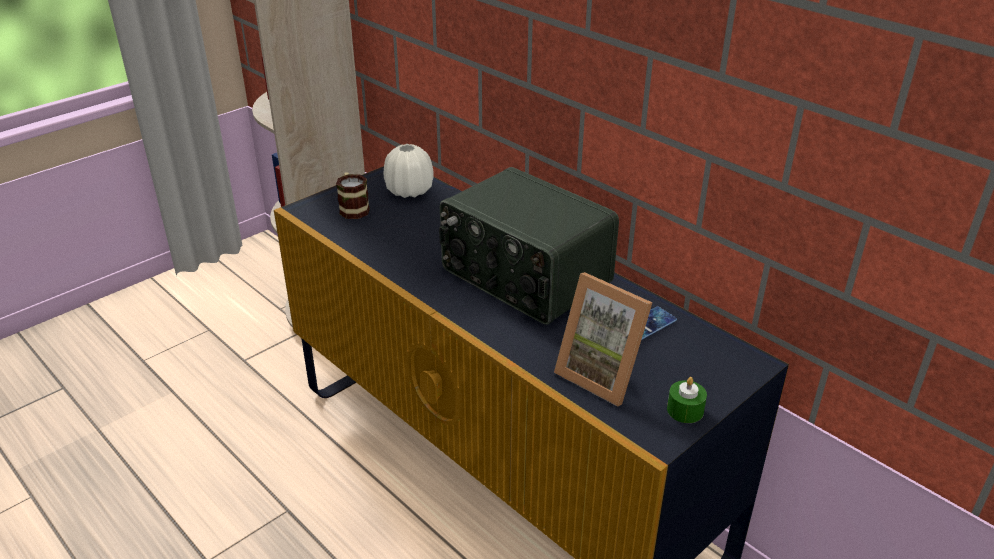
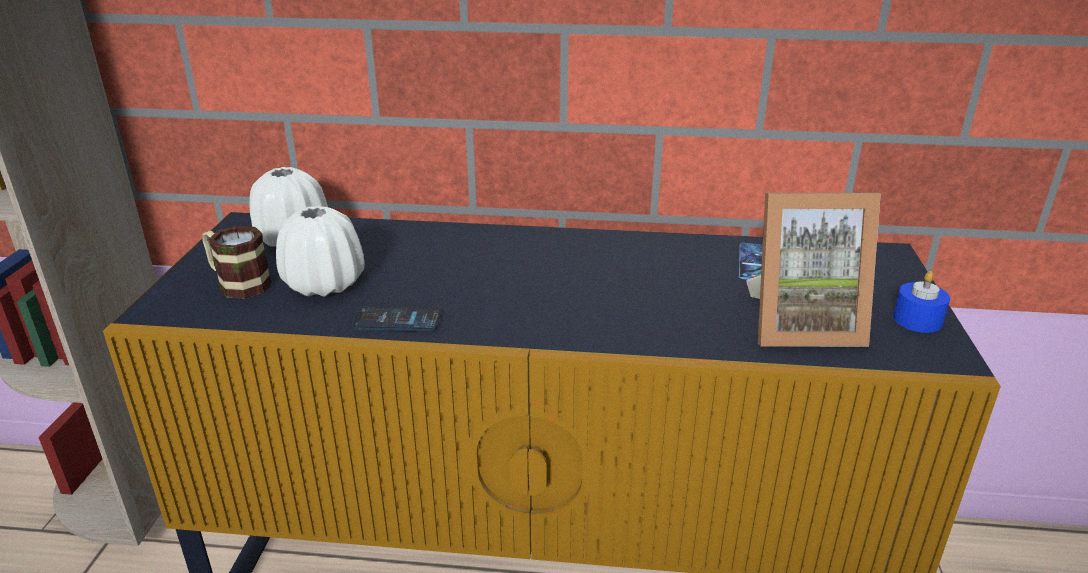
camera: 40 degrees left, 5 degrees down
radio [439,167,619,325] -> none
green candle [667,377,707,423] -> blue candle [893,271,950,333]
none -> white vase [276,206,365,297]
none -> phone [352,306,441,332]

